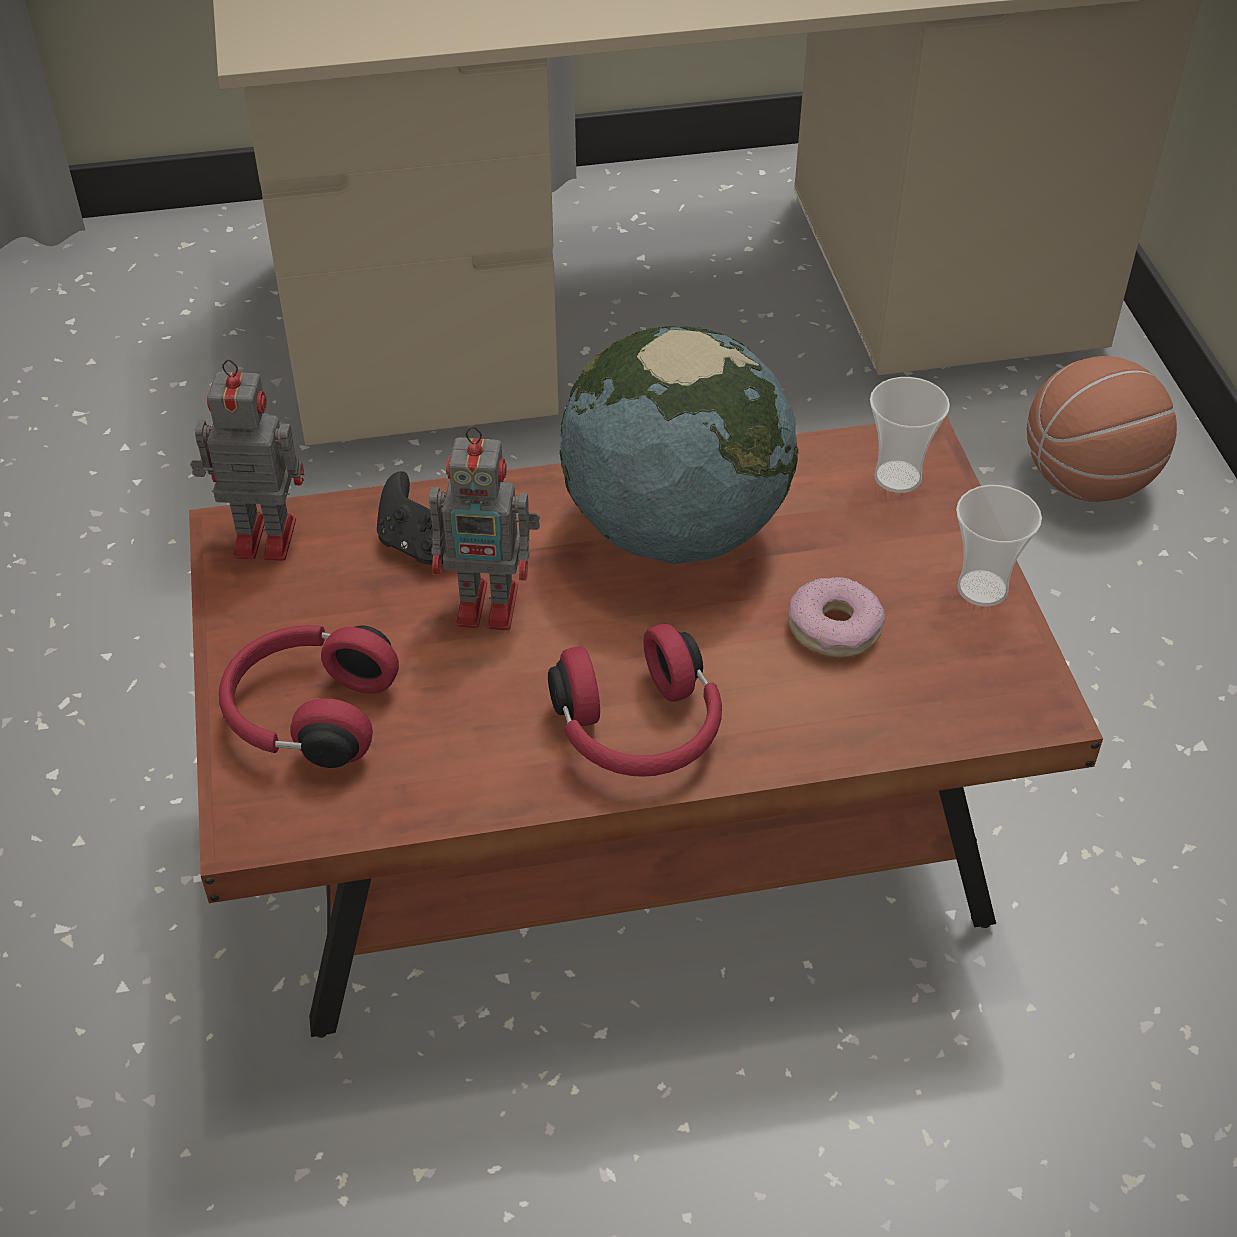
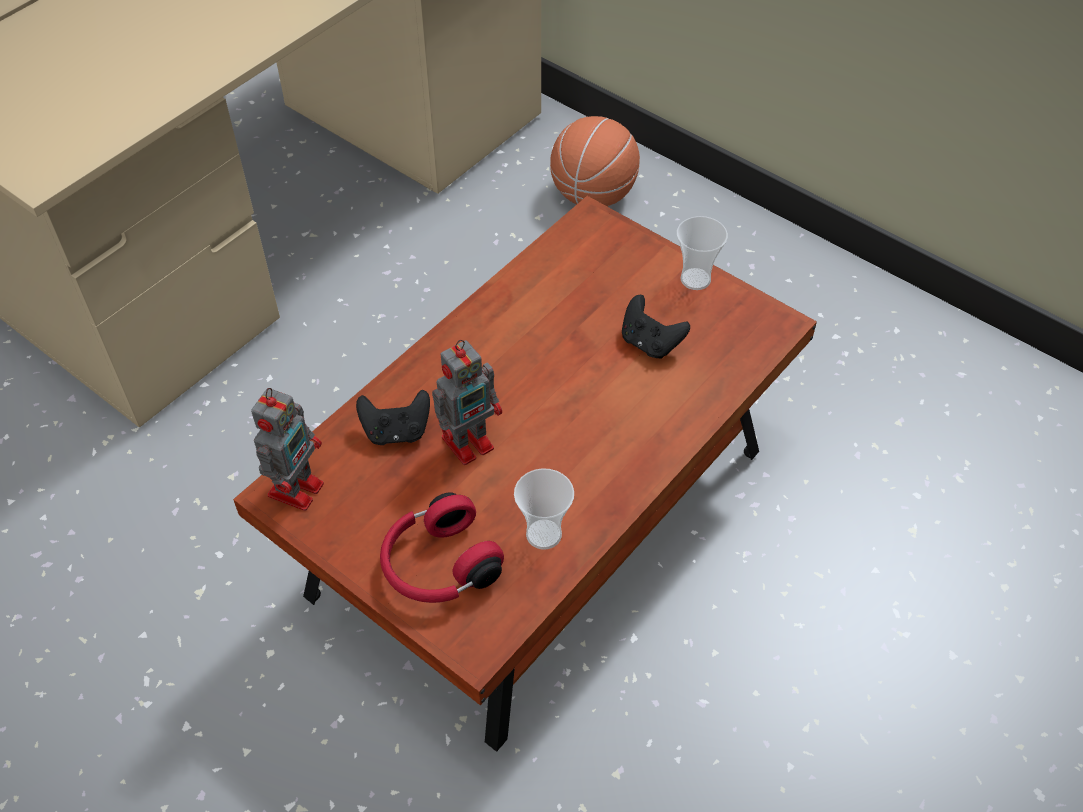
camera: 40 degrees left, 5 degrees up
toy robot [190,359,305,561] -> toy robot turned 150 degrees clockwise [251,388,324,511]
red headphones [548,624,722,777] -> none
globe [559,326,799,564] -> none
donut [788,577,885,658] -> black game controller [622,295,690,359]
cup [870,377,950,493] -> cup moved to [514,468,574,550]

